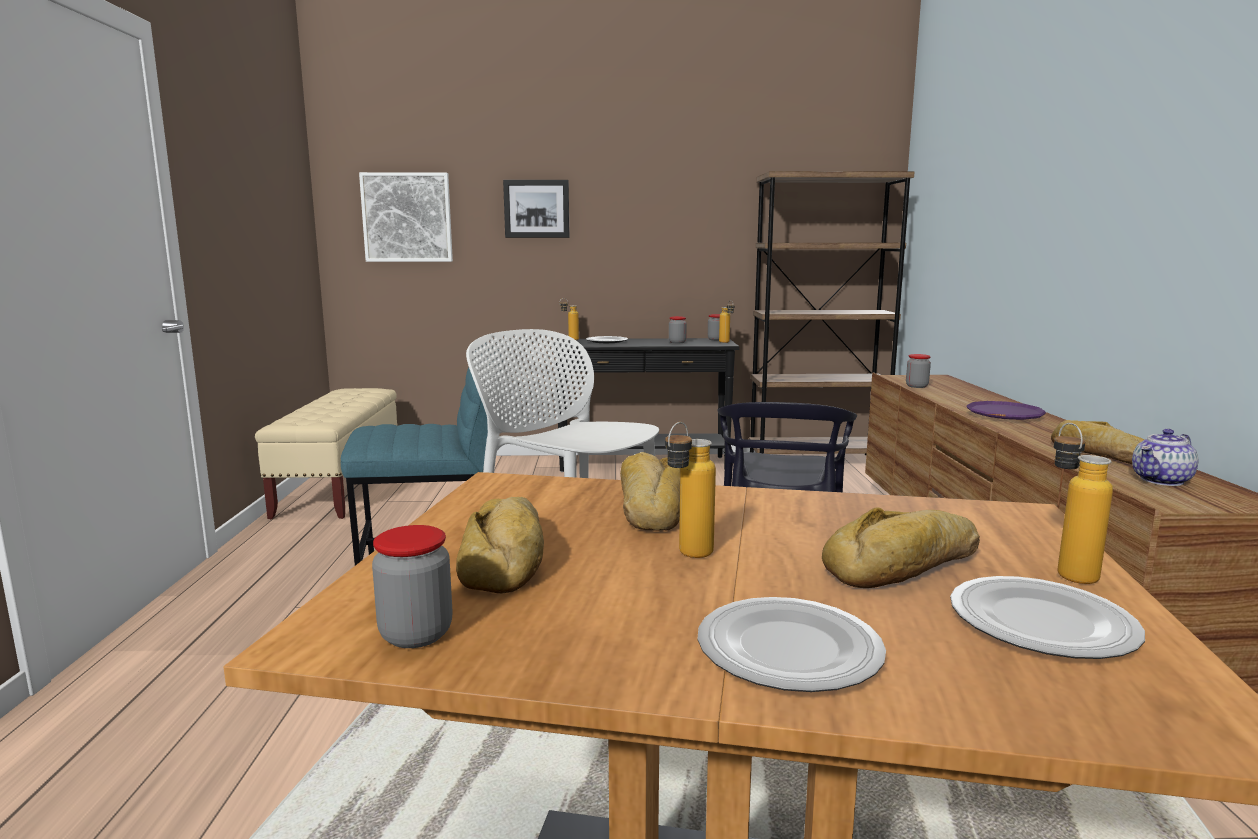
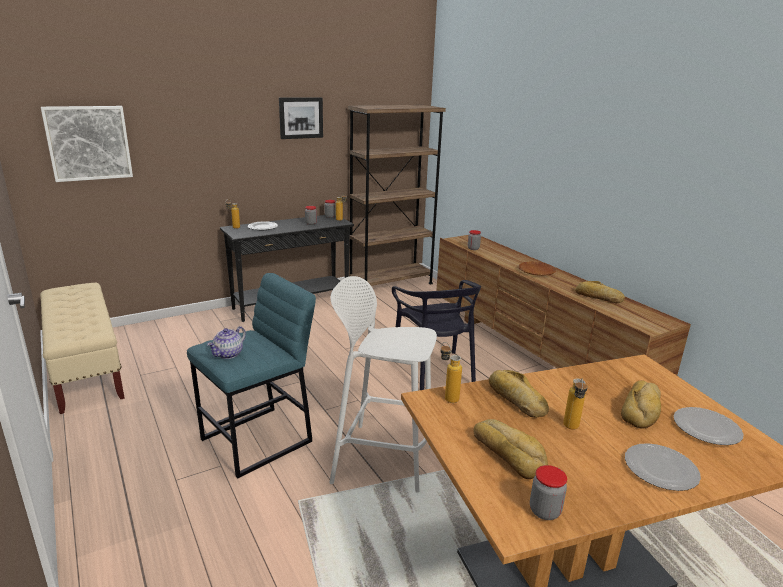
camera: 30 degrees left, 10 degrees up
picture [503,180,570,238] -> picture moved to [279,97,323,139]
purple plate [966,401,1046,420] -> brown plate [519,261,556,276]
bottle [1054,423,1113,584] -> bottle moved to [441,342,462,403]
teapot [1132,429,1198,486] -> teapot moved to [207,326,246,359]

